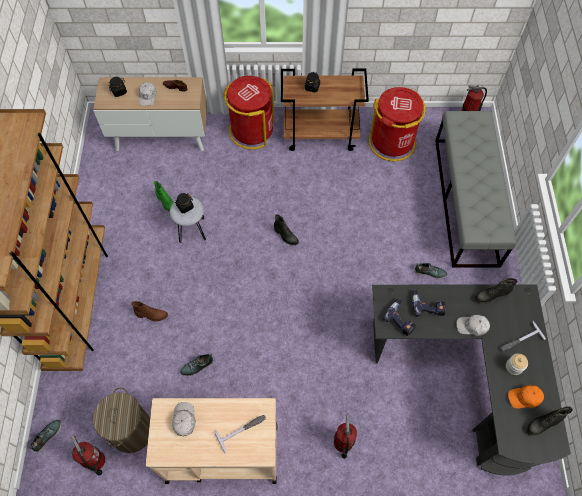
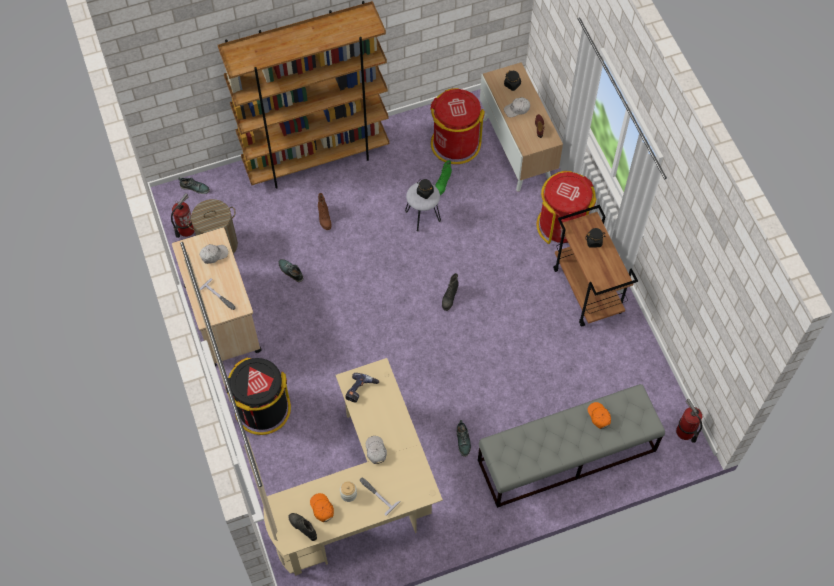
camera: 70 degrees right, 0 degrees up
fire extinguisher [334,414,357,459] -> black trash can [225,357,291,435]
red trash can [369,87,426,161] -> red trash can moved to [430,88,485,164]
black desk [372,285,571,476] -> beige desk [263,358,443,576]
power drill [412,289,446,317] -> none
black boot [475,278,518,304] -> none
none -> orange cap [588,402,611,429]

